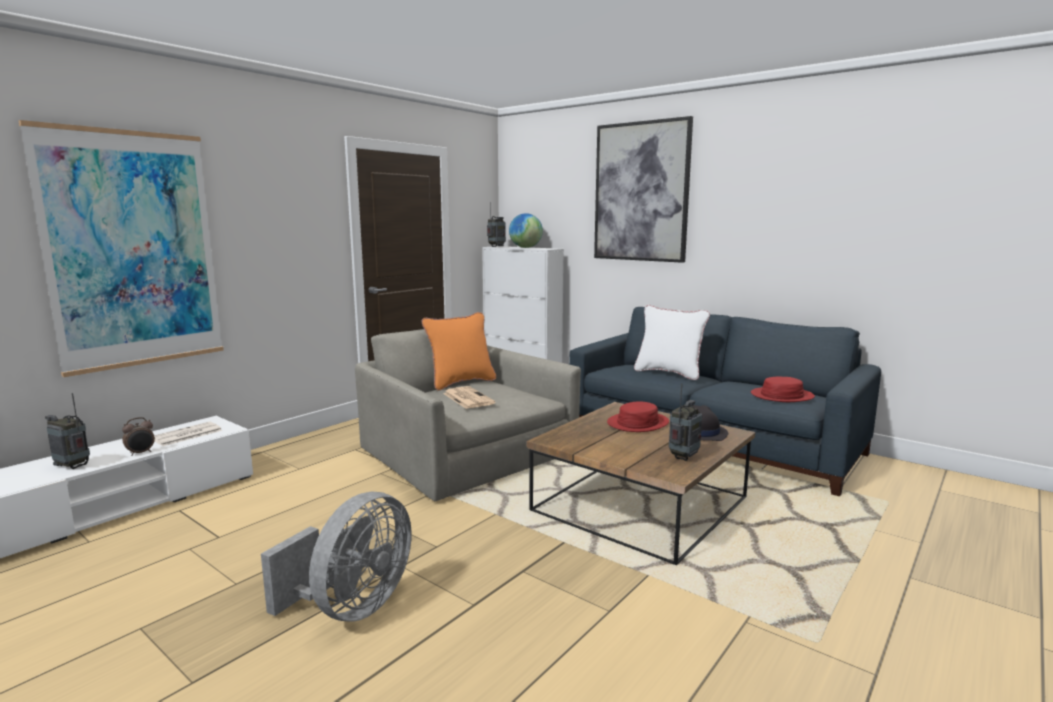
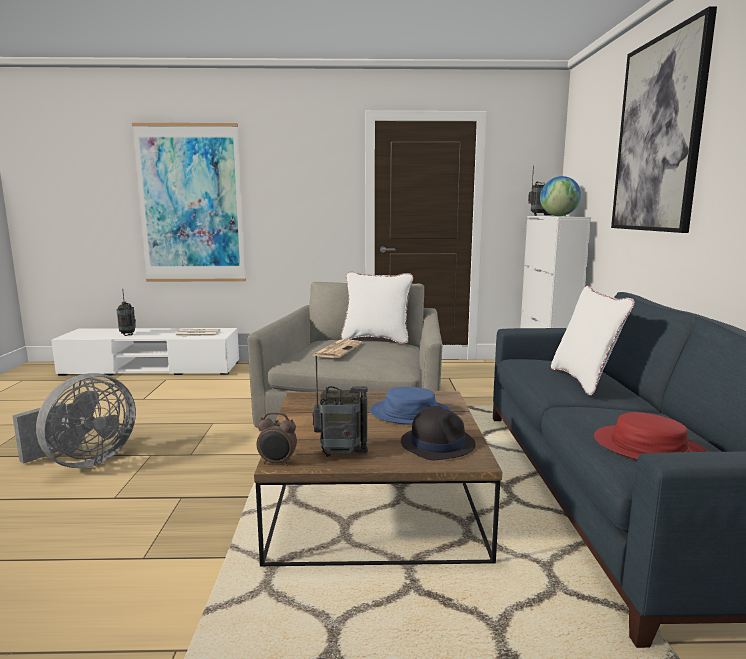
camera: 50 degrees right, 0 degrees up
alarm clock [122,417,155,456] -> alarm clock moved to [256,412,297,466]
grey fan [261,491,412,622] -> grey fan turned 45 degrees counterclockwise [12,373,136,468]
orange pillow [421,312,496,391] -> white pillow [341,271,413,344]
red hat [607,401,669,432] -> blue hat [370,387,451,424]

